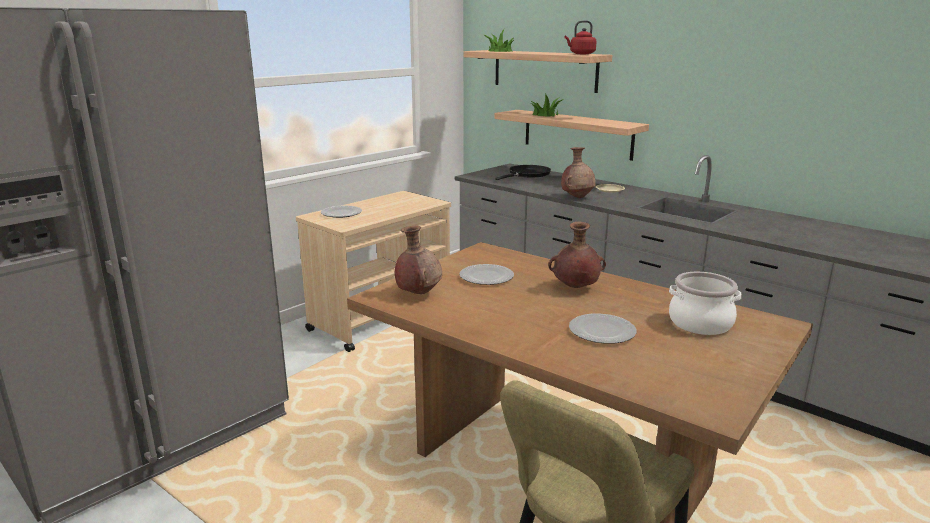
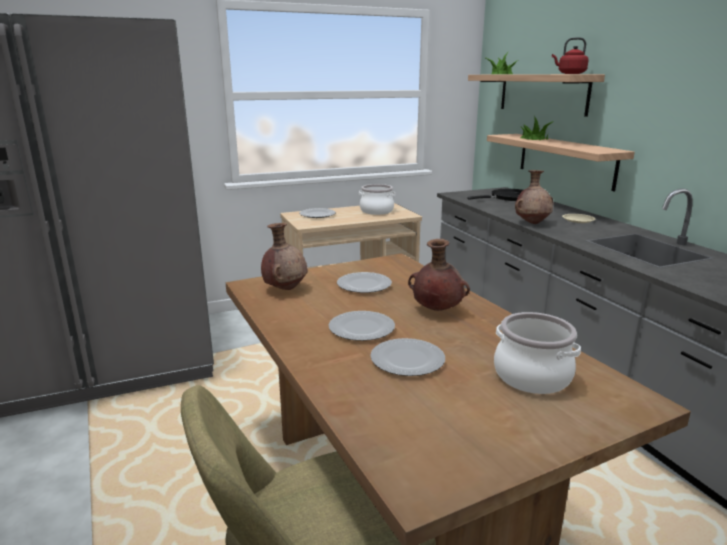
camera: 25 degrees right, 0 degrees up
none -> plate [329,311,395,341]
none -> cooking pot [359,184,396,215]

